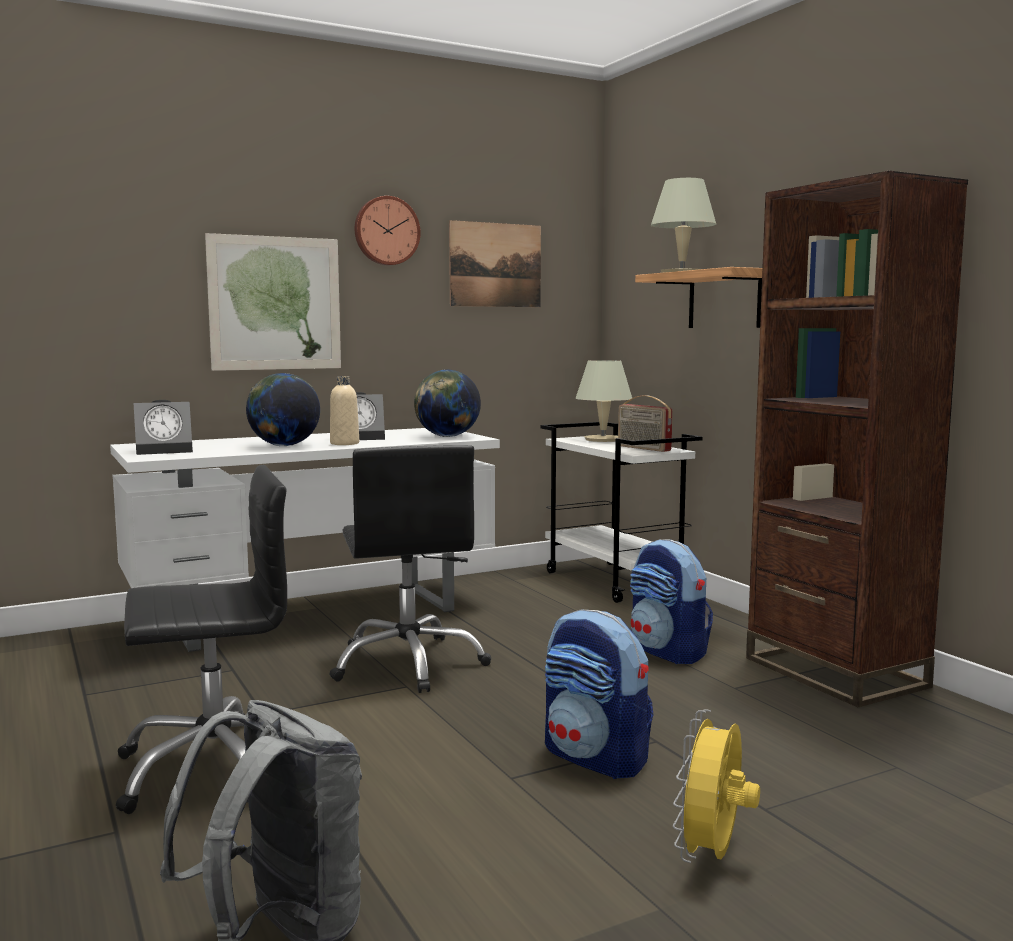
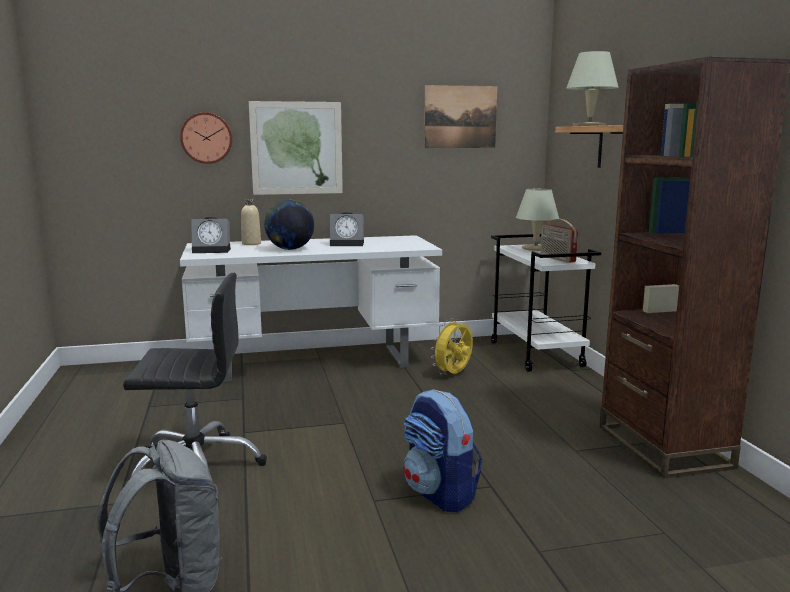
camera: 15 degrees right, 5 degrees up
black office chair [329,445,491,693] -> none
beige bottle [330,376,359,445] -> beige bottle moved to [241,199,261,245]
wall clock [355,196,421,265] -> wall clock moved to [180,112,232,164]
globe [414,369,481,437] -> none
backpack [630,539,713,664] -> none
yellow fan [673,709,760,863] -> yellow fan moved to [431,318,473,375]

